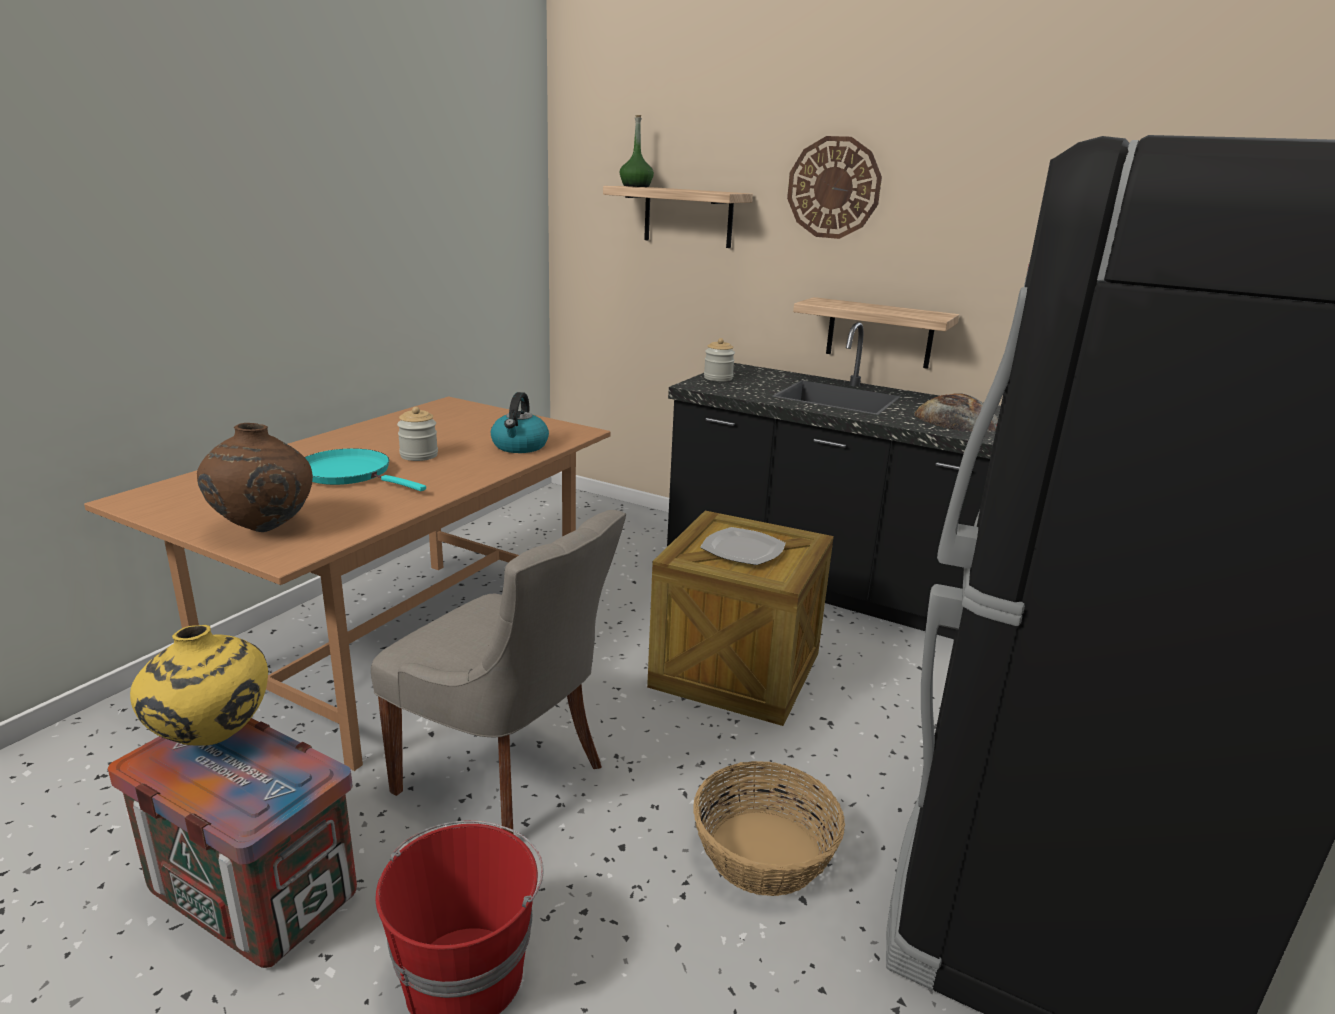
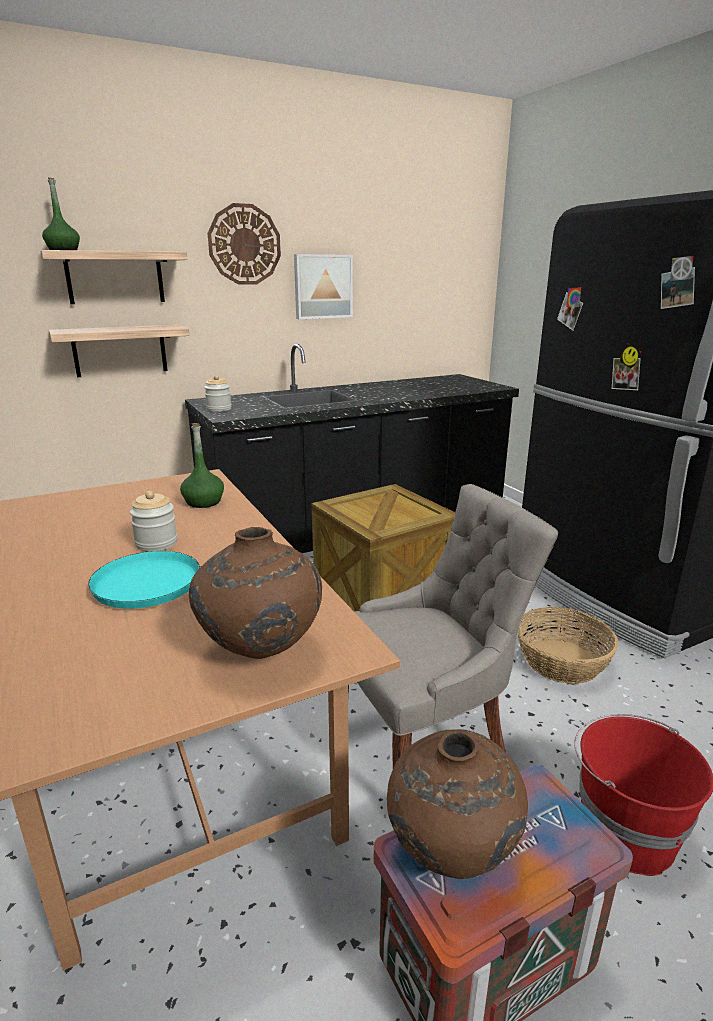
camera: 55 degrees left, 0 degrees up
yellow vase [130,625,268,746] -> brown vase [387,729,528,879]
kettle [491,392,549,453] -> green bottle [180,423,224,508]
plate [700,527,786,565] -> none
shelf [793,297,959,369] -> shelf moved to [49,325,190,377]
bread [914,393,998,432] -> none
none -> picture [294,254,353,319]

